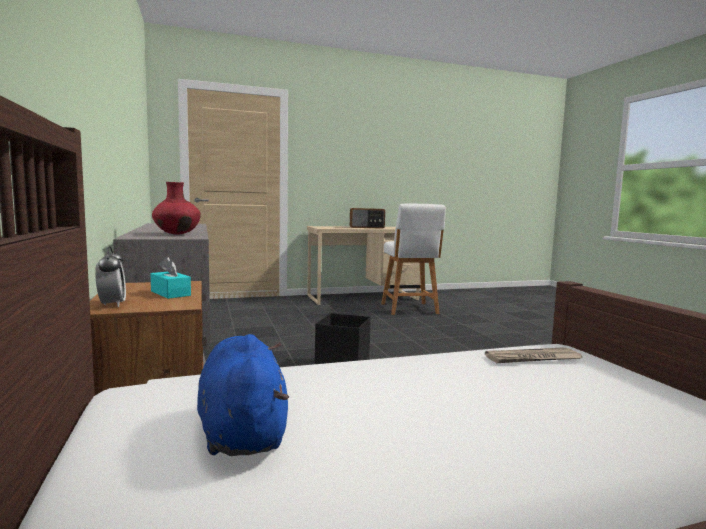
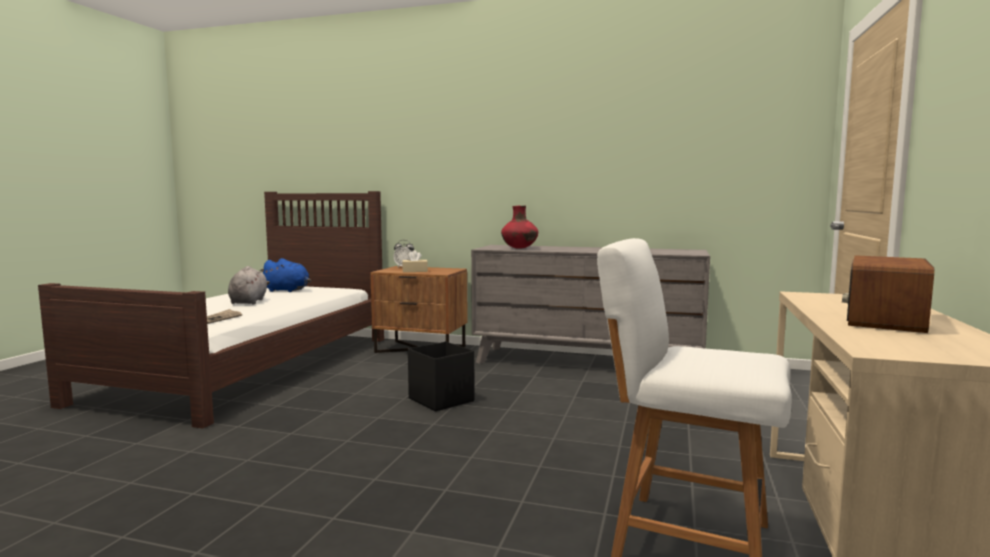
camera: 125 degrees right, 0 degrees up
turquoise tissue box [151,257,191,299] -> beige tissue box [402,250,428,272]
none -> grey plush toy [228,266,270,304]

